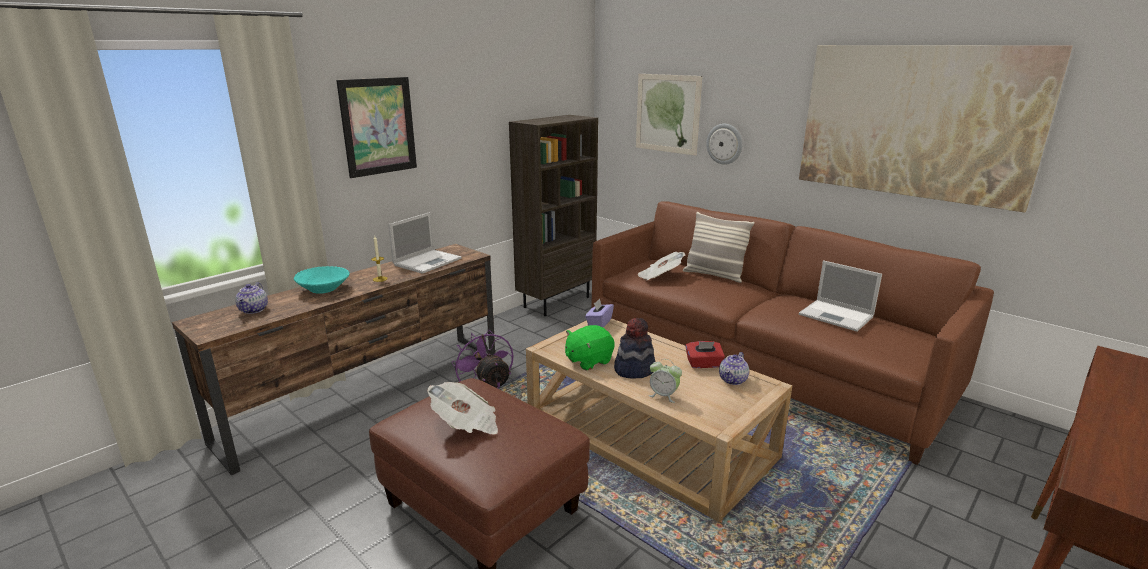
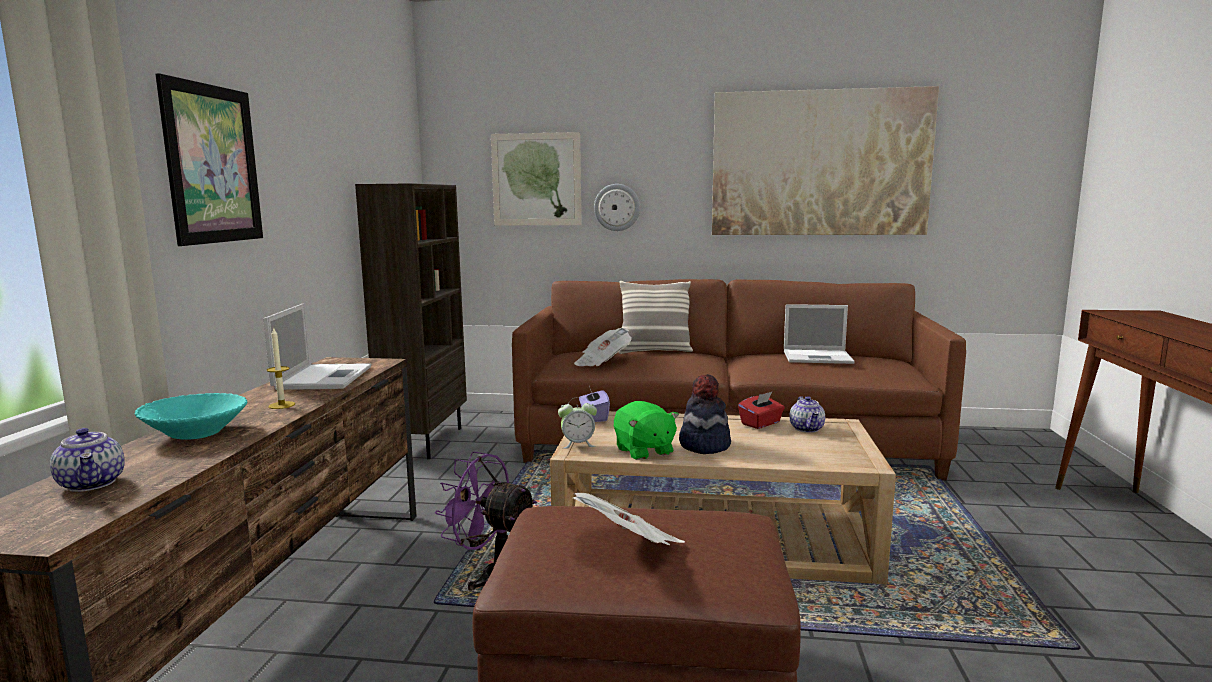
camera: 35 degrees left, 10 degrees down
green plush toy [565,325,615,370] -> green plush toy turned 45 degrees counterclockwise [614,401,679,460]
alarm clock [649,359,682,403] -> alarm clock moved to [558,397,597,449]

